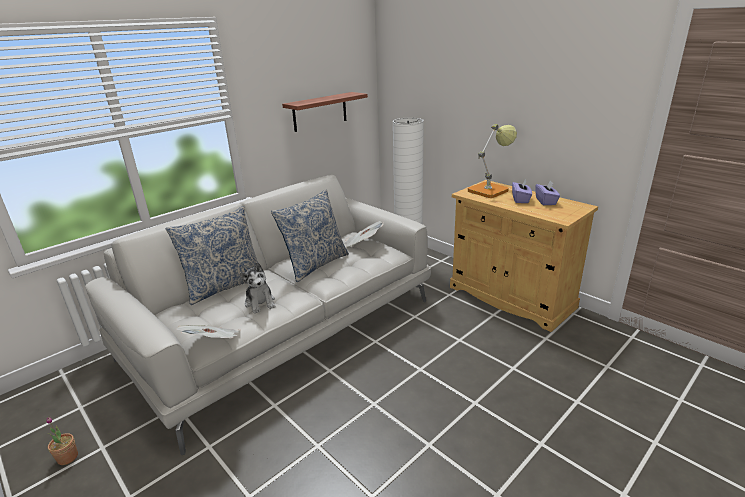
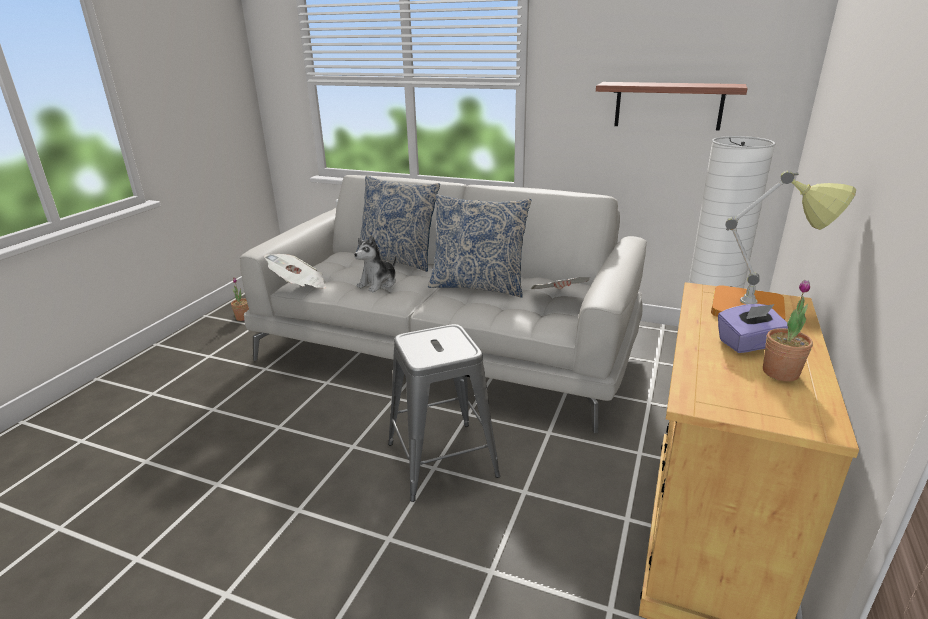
camera: 65 degrees right, 0 degrees up
purple tissue box [535,181,560,205] -> potted plant [763,280,813,382]
none -> grey stool [388,324,500,502]

